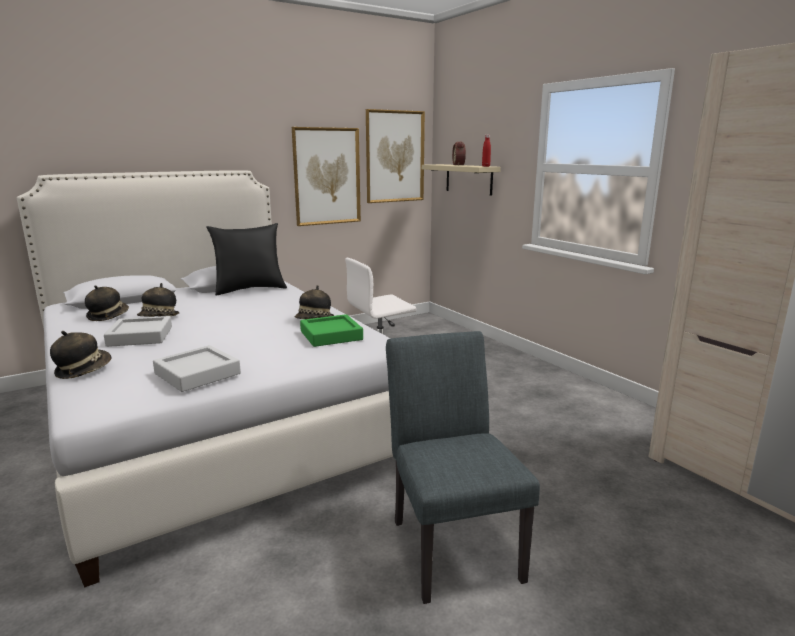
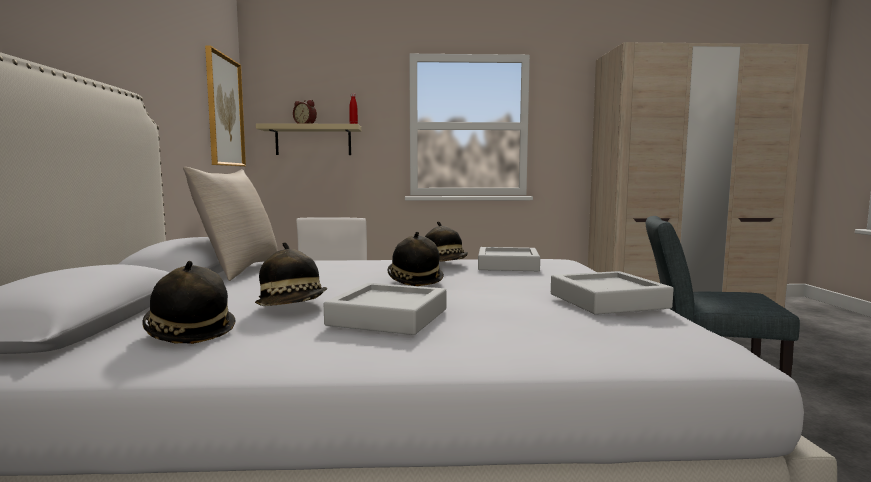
camera: 60 degrees left, 10 degrees down
hat [50,331,112,379] -> hat moved to [388,232,444,286]
black pillow [206,223,287,296] -> beige pillow [183,167,278,281]
picture [292,127,361,226] -> none
green tray [300,314,363,347] -> grey tray [478,247,540,271]

